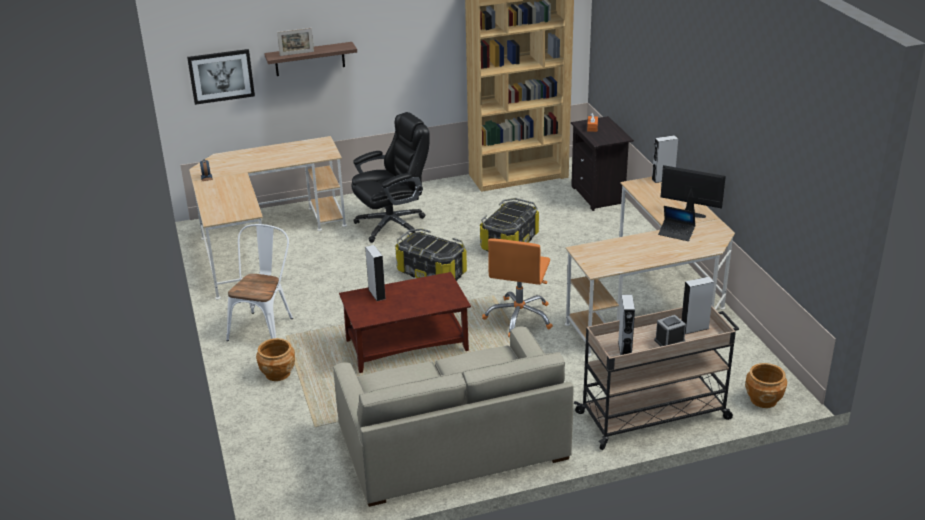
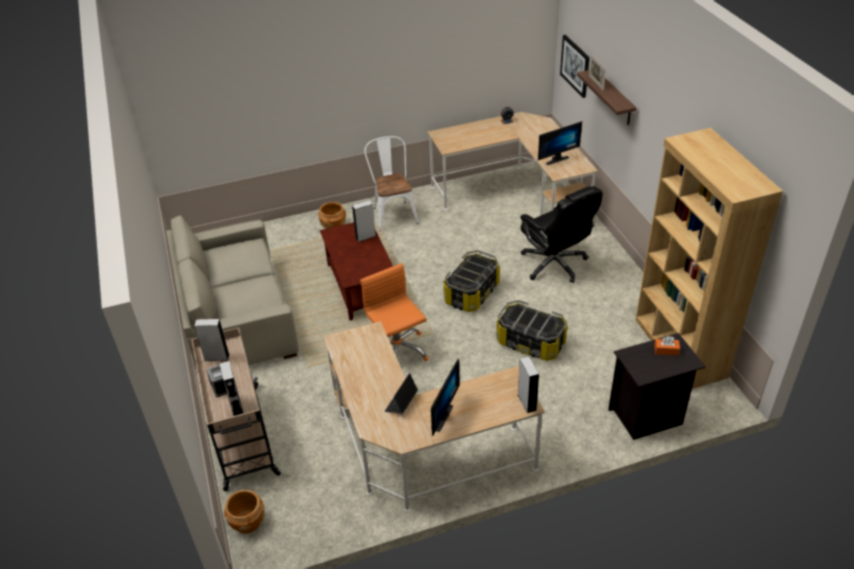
camera: 90 degrees right, 10 degrees up
white chair [226,224,293,341] -> white chair turned 120 degrees counterclockwise [364,136,419,231]
orange office chair [482,238,553,337] -> orange office chair turned 45 degrees clockwise [360,263,429,361]
none -> monitor [538,121,582,165]

